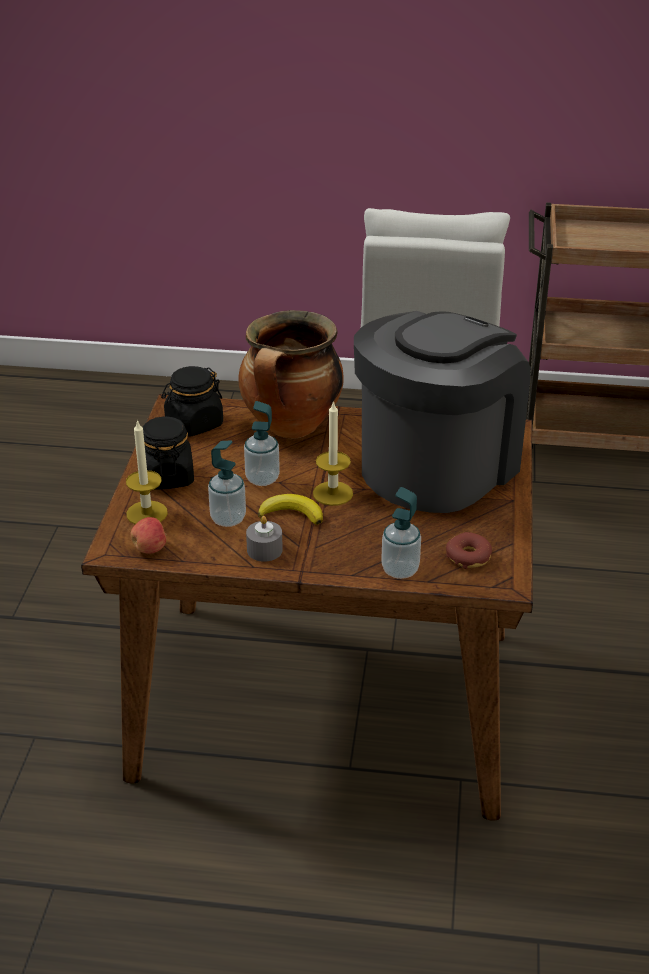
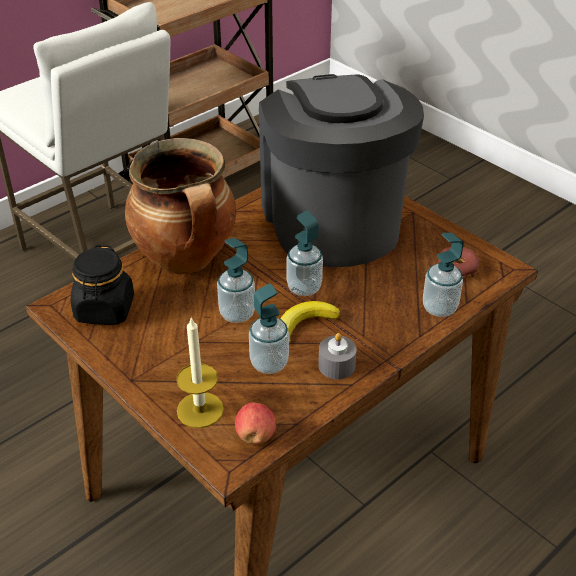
camera: 50 degrees left, 5 degrees up
black jar [143,416,194,490] -> none
candle [313,401,353,506] -> soap dispenser [287,211,323,296]

